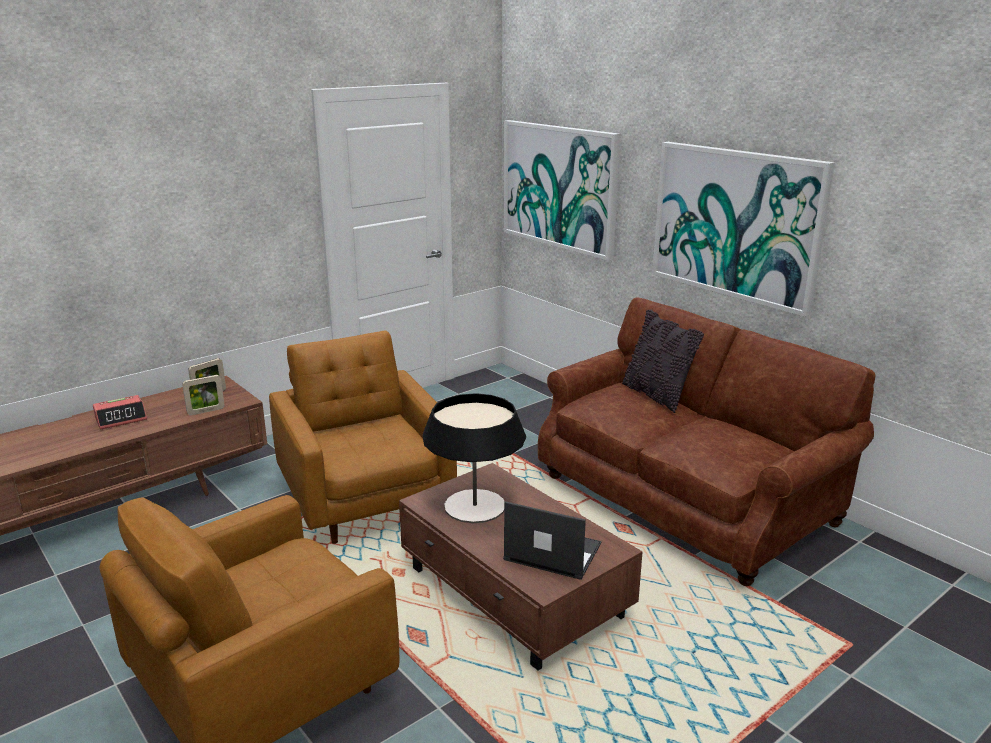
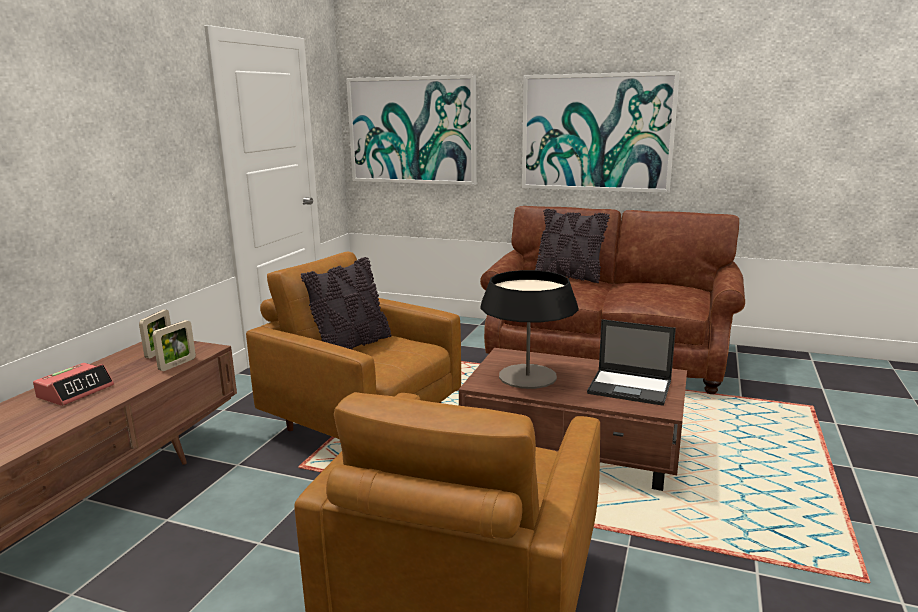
camera: 30 degrees left, 5 degrees down
laptop [503,501,602,580] -> laptop turned 150 degrees counterclockwise [587,319,676,406]
none -> black pillow [301,257,392,349]

